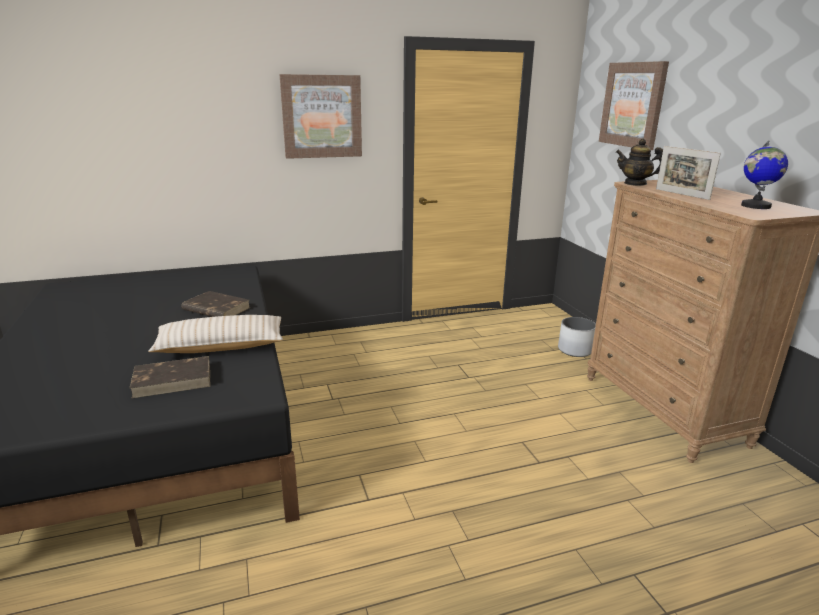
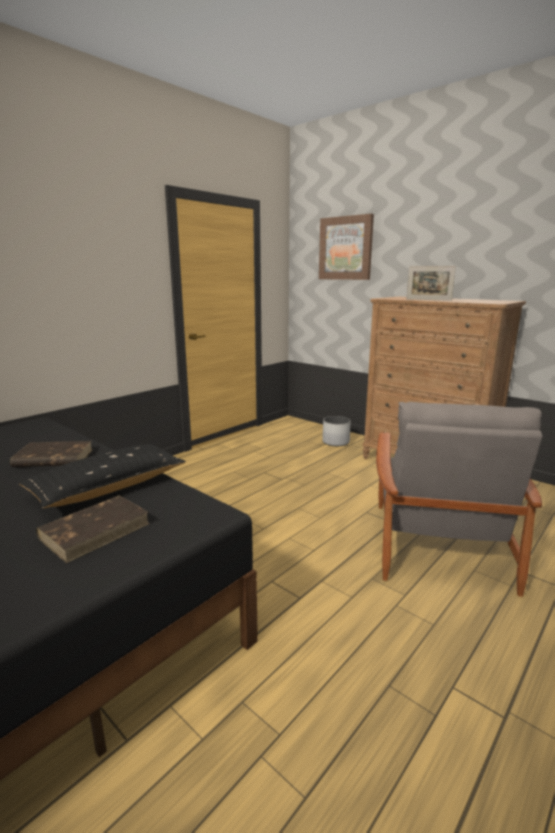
camera: 30 degrees left, 5 degrees down
beige pillow [148,315,283,353] -> black pillow [19,444,186,508]
picture [280,74,362,159] -> none
teapot [616,139,663,186] -> none
globe [741,141,788,209] -> none
none -> grey armchair [376,402,543,597]

